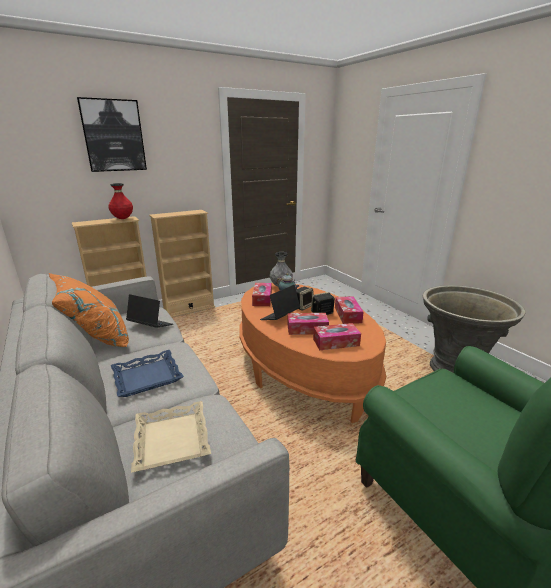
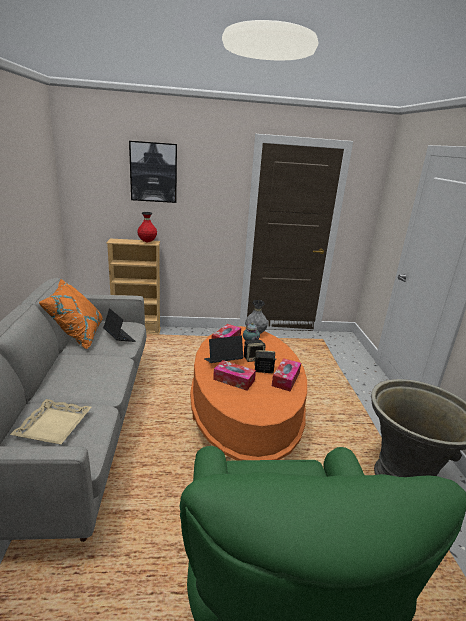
camera: 25 degrees right, 0 degrees up
blue tray [111,350,184,397] -> none
beige bookcase [149,210,215,318] -> none
tissue box [313,323,361,350] -> none

